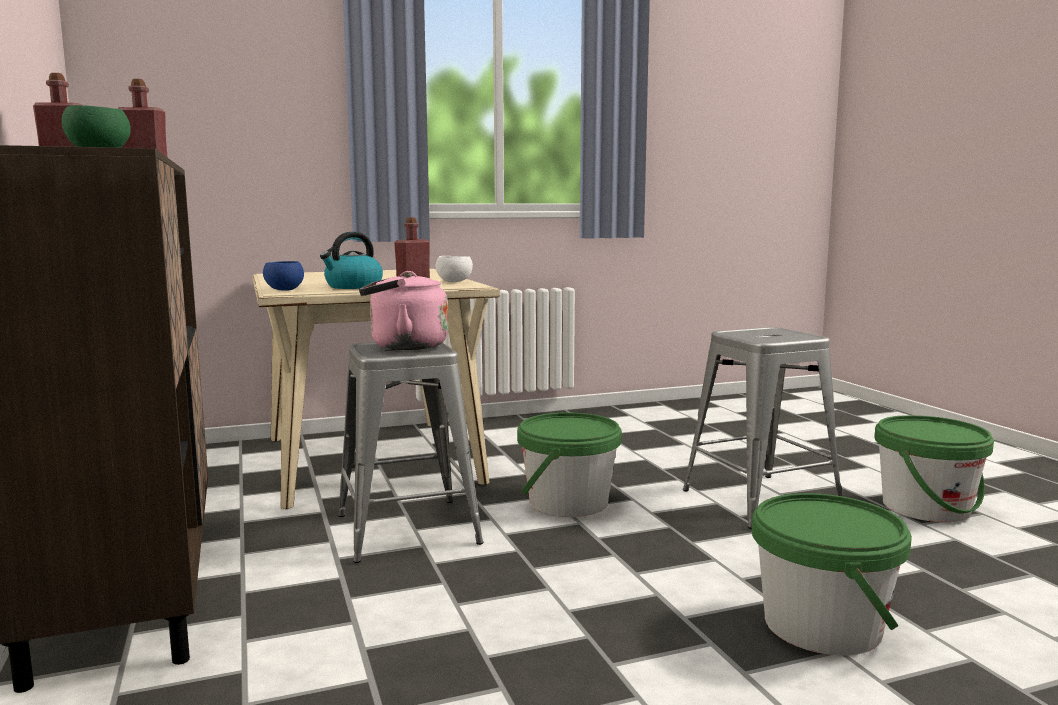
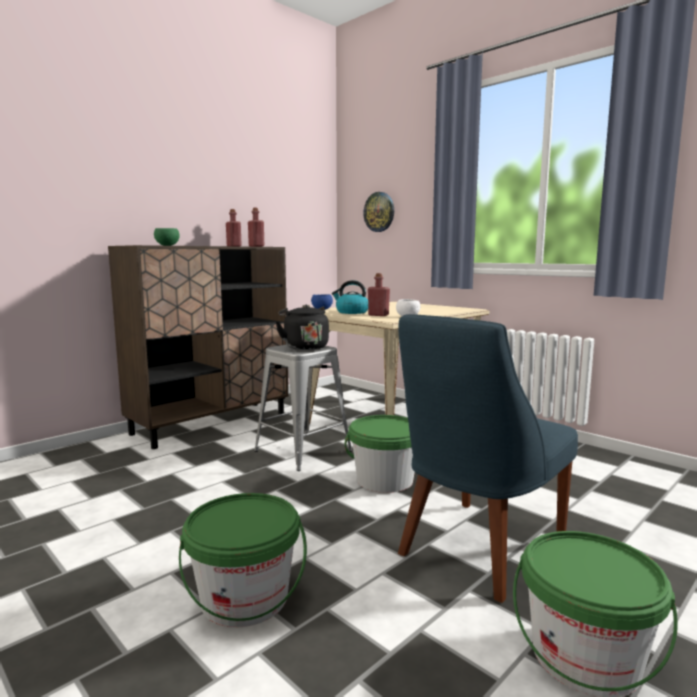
camera: 65 degrees right, 0 degrees up
pink kettle [359,271,448,350] -> black kettle [275,305,329,350]
grey stool [683,327,842,529] -> blue chair [398,314,578,603]
none -> wall clock [363,192,394,232]

